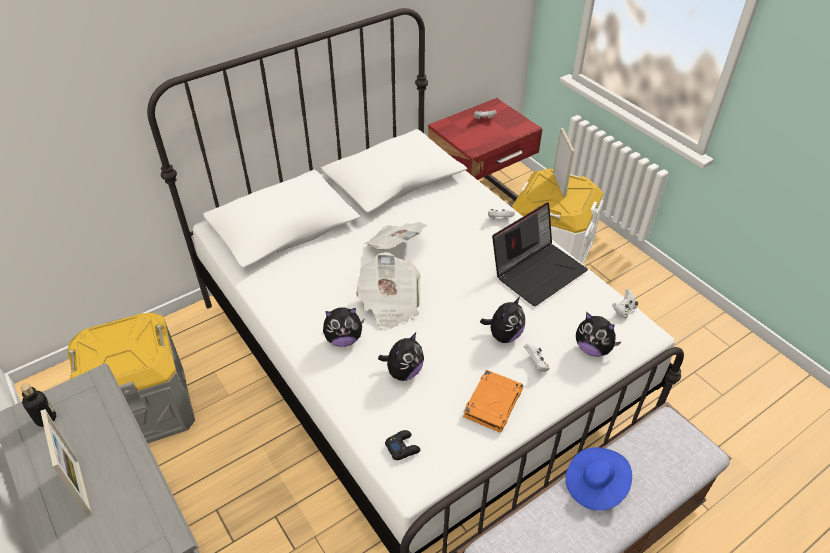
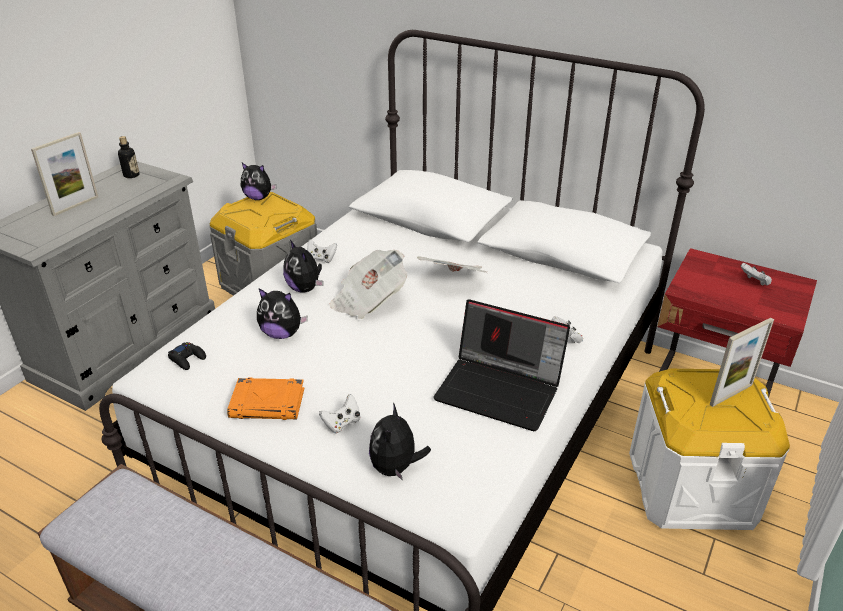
camera: 65 degrees right, 10 degrees down
plush toy [480,296,525,343] -> plush toy moved to [241,163,276,200]
blue hat [565,447,632,511] -> none
white game controller [612,289,638,319] -> white game controller moved to [307,239,337,263]

